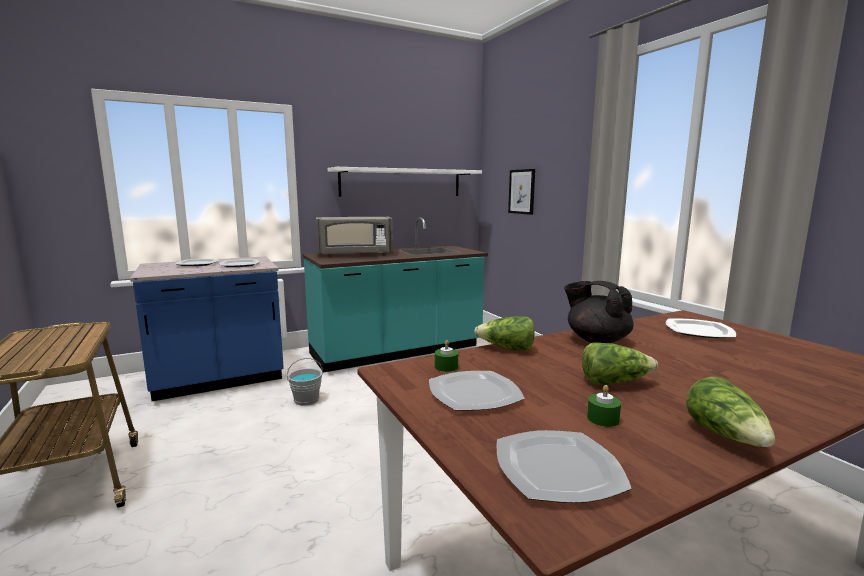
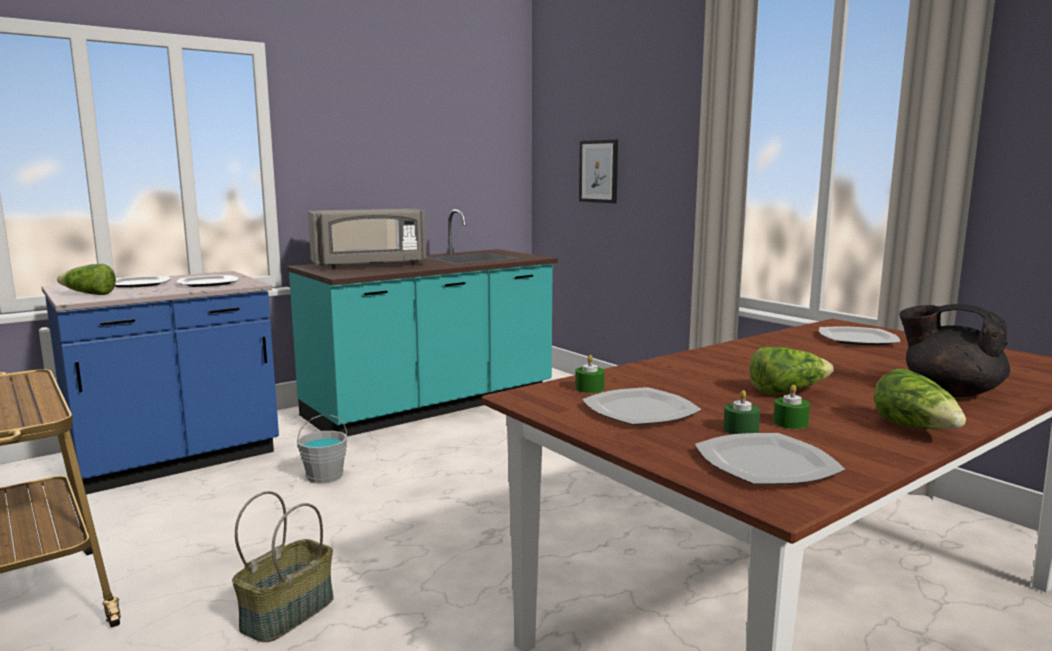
camera: 10 degrees left, 0 degrees up
white shelf [328,167,482,197] -> none
lettuce [474,316,535,351] -> lettuce moved to [57,264,116,295]
black teapot [564,281,633,343] -> black teapot moved to [900,304,1010,397]
none -> basket [232,491,334,642]
none -> green candle [723,390,760,434]

